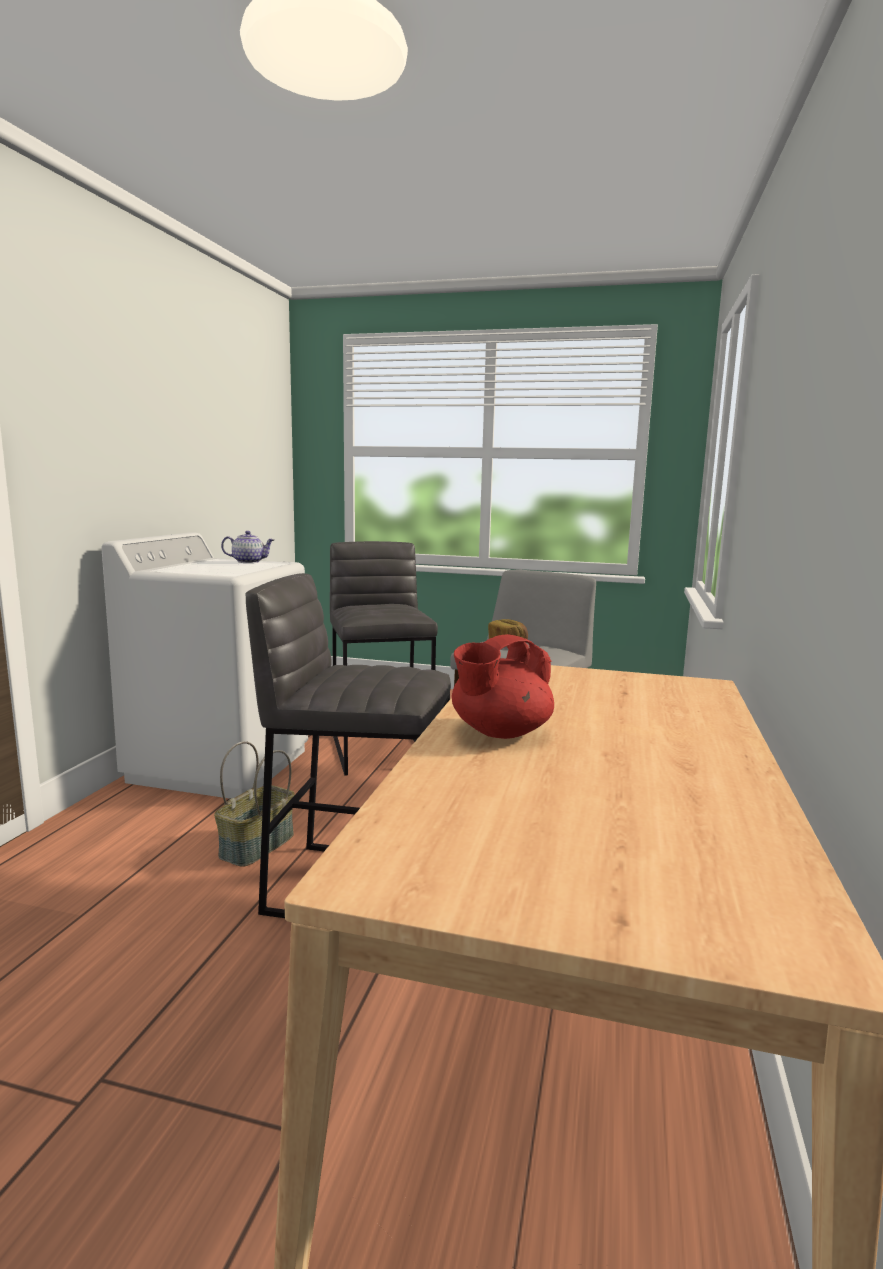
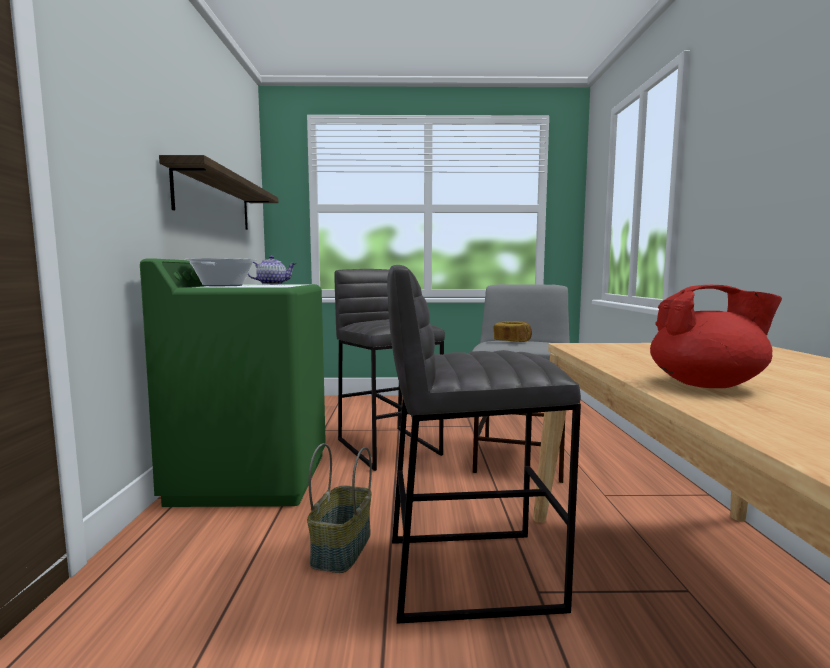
camera: 15 degrees left, 5 degrees down
white washing machine [101,532,308,799] -> green washing machine [140,259,326,507]
red teapot [452,634,554,739] -> red teapot turned 120 degrees counterclockwise [650,285,782,388]
none -> shelf [159,155,278,230]
none -> cooking pot [185,258,257,286]

